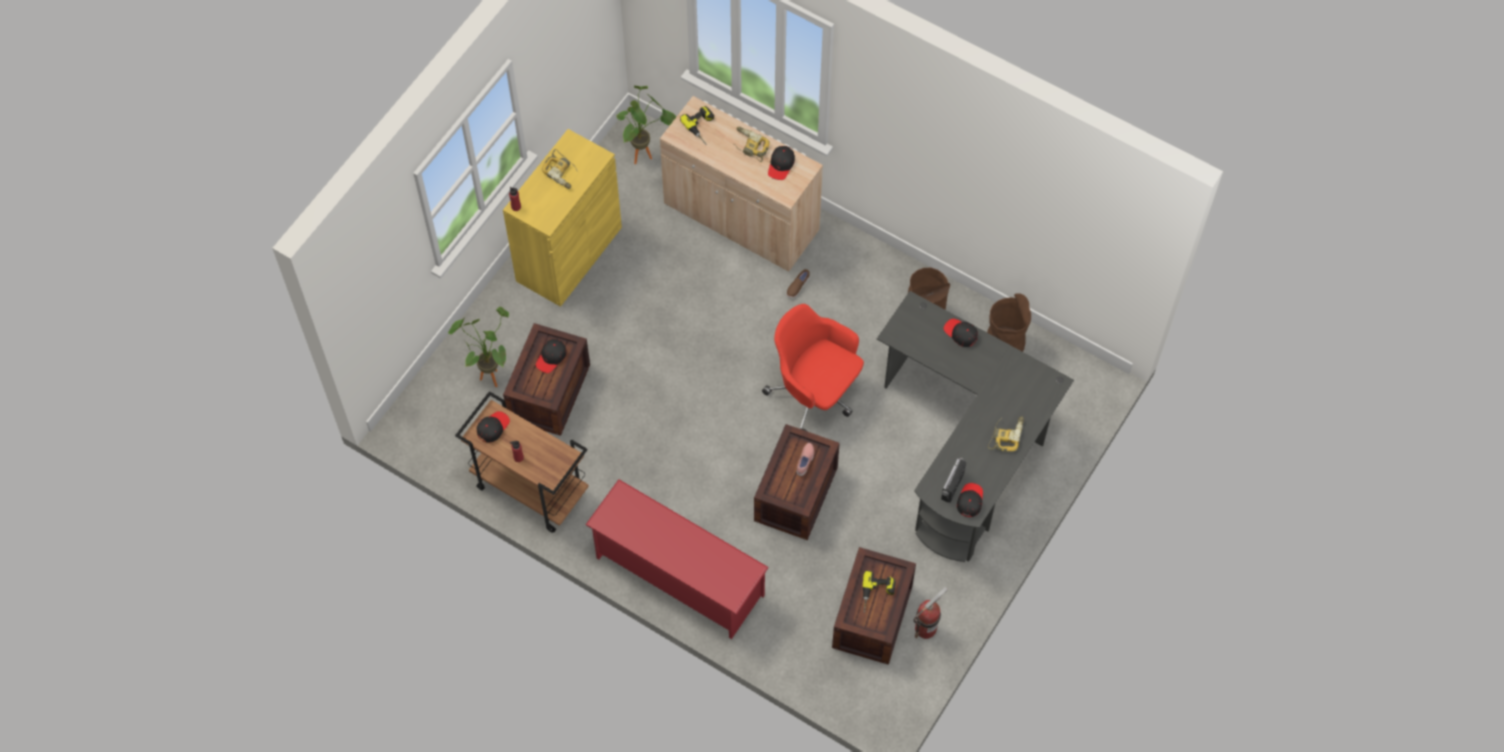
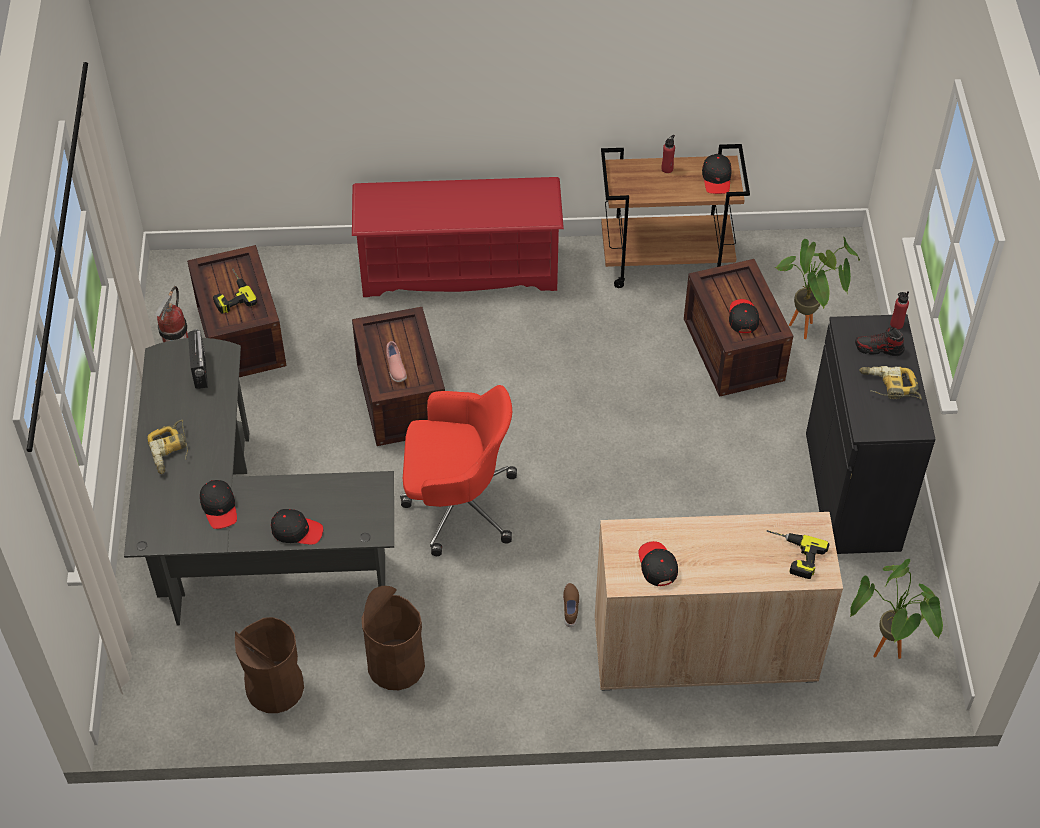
camera: 145 degrees right, 10 degrees down
yellow cabinet [503,129,622,307] -> black cabinet [806,314,935,554]
power drill [733,127,770,162] -> none
black cap [957,483,983,517] -> black cap moved to [200,480,237,529]
none -> shoe [855,327,905,356]

